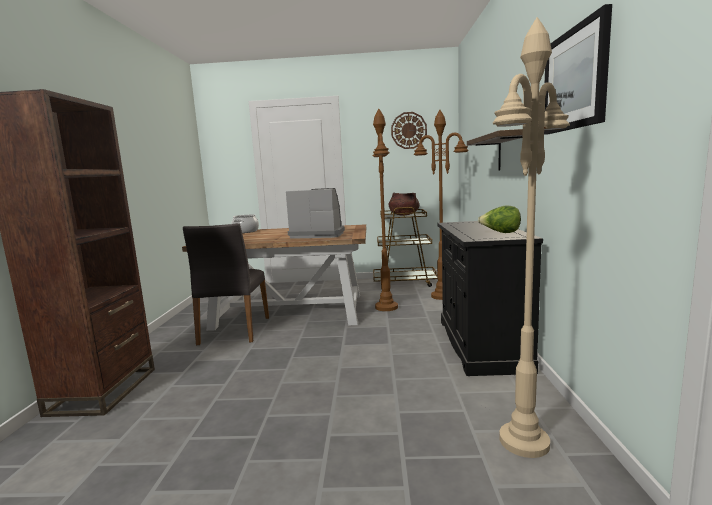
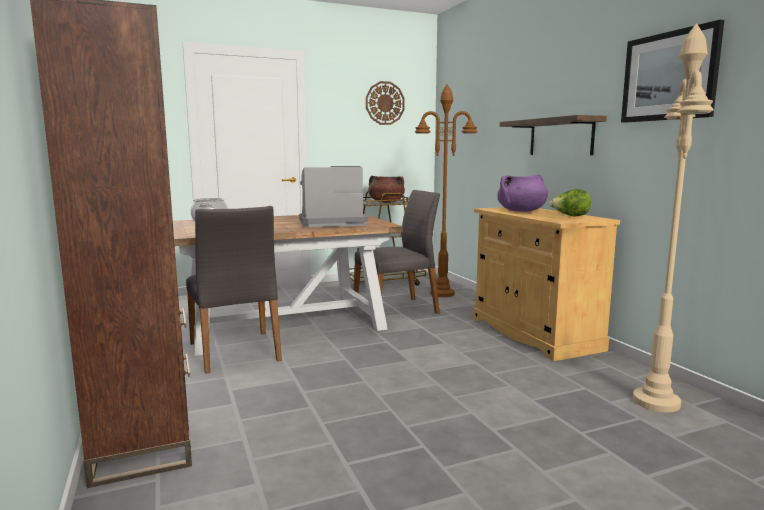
camera: 25 degrees left, 0 degrees up
brown floor lamp [373,109,398,311] -> grey chair [354,190,440,314]
black cabinet [437,221,543,376] -> beige cabinet [473,207,620,361]
none -> purple cooking pot [497,175,548,212]

